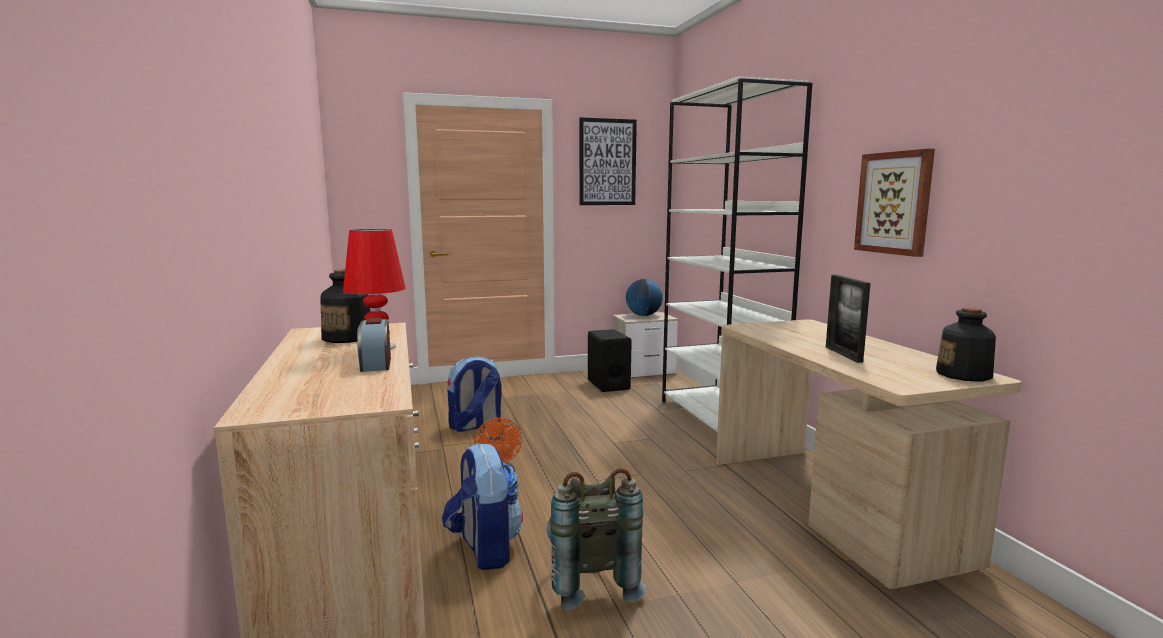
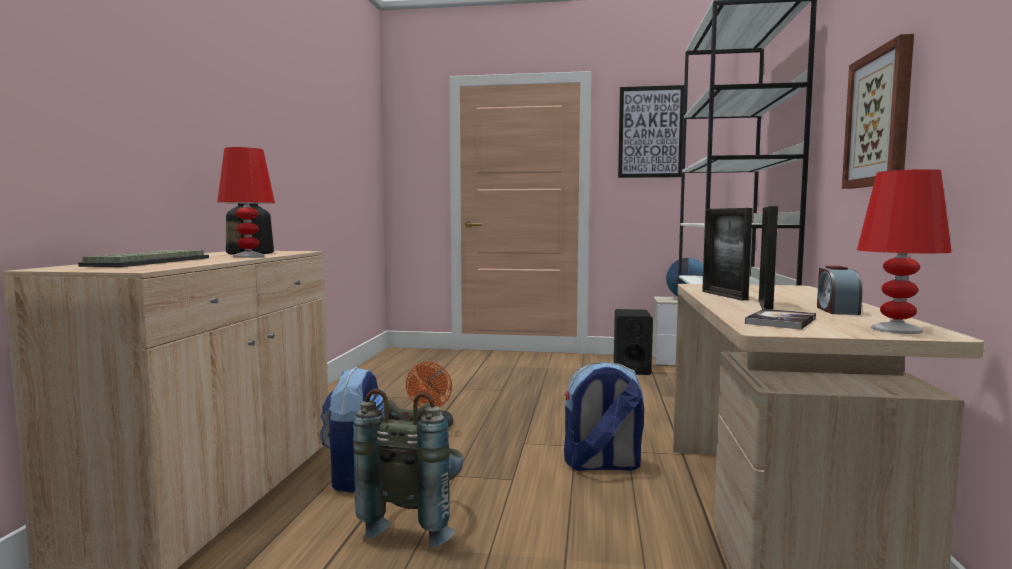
camera: 25 degrees right, 5 degrees down
alarm clock [357,318,391,372] -> alarm clock moved to [817,266,862,315]
backpack [447,357,502,432] -> backpack moved to [564,362,644,471]
bottle [936,307,996,382] -> red table lamp [857,169,952,334]
none -> keyboard [78,250,209,267]
none -> picture frame [702,208,752,300]
none -> book [745,309,816,330]

